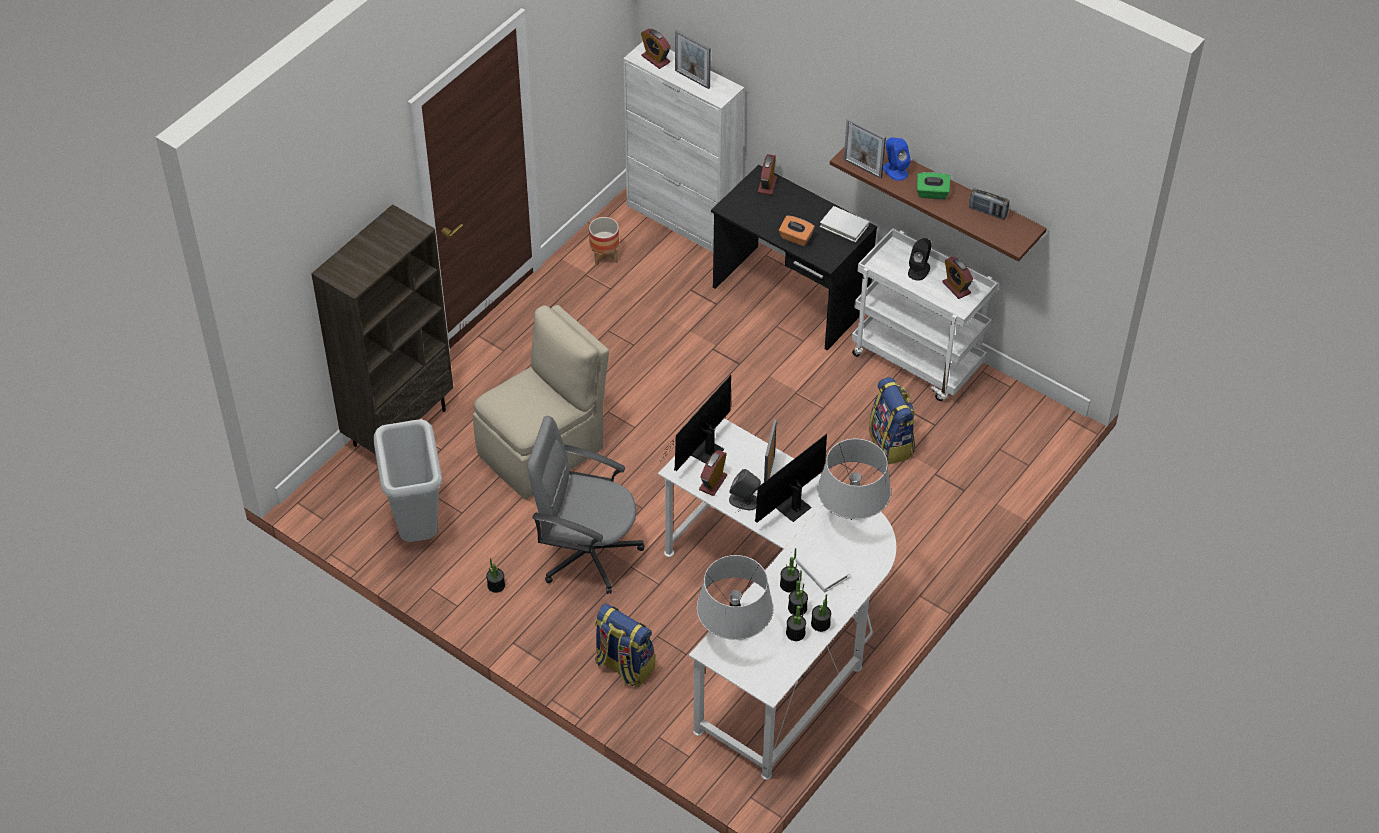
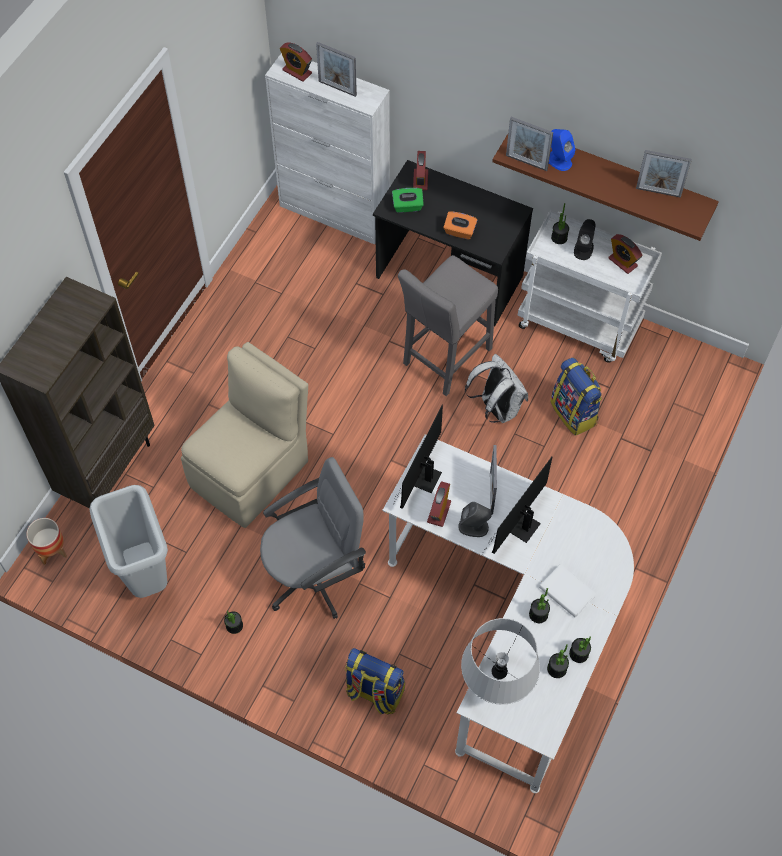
camera: 10 degrees left, 10 degrees up
grey office chair [528,416,645,594] -> grey office chair turned 150 degrees clockwise [260,457,366,619]
planter [589,217,619,266] -> planter moved to [26,518,67,565]
potted plant [788,570,808,615] -> potted plant moved to [551,203,569,244]
grey table lamp [818,439,891,520] -> none
white book [820,206,869,242] -> none
green tissue box [917,172,951,199] -> green tissue box moved to [392,188,424,213]
radio [969,188,1010,219] -> picture frame [636,150,692,198]
none -> grey stool [398,255,498,396]
none -> white backpack [465,354,528,423]

